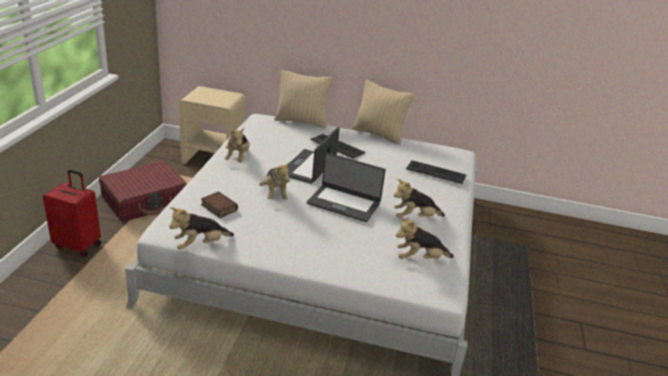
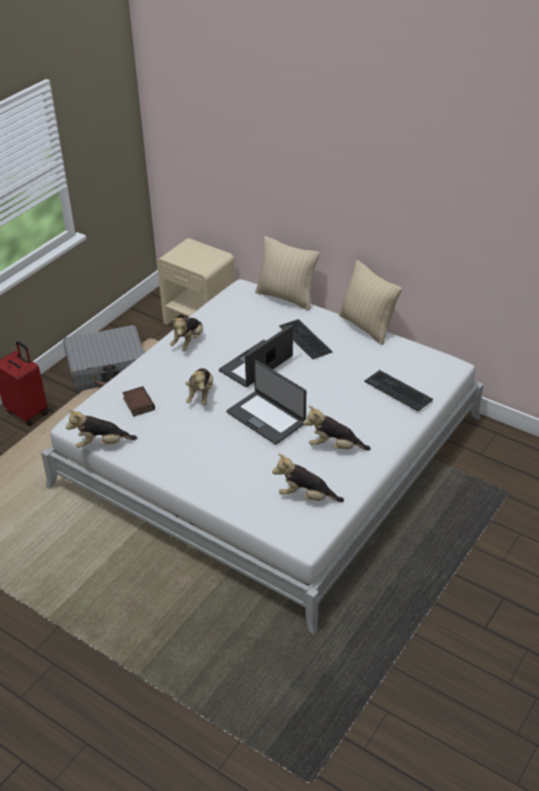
camera: 25 degrees right, 10 degrees up
red suitcase [99,161,187,222] -> grey suitcase [63,325,145,391]

